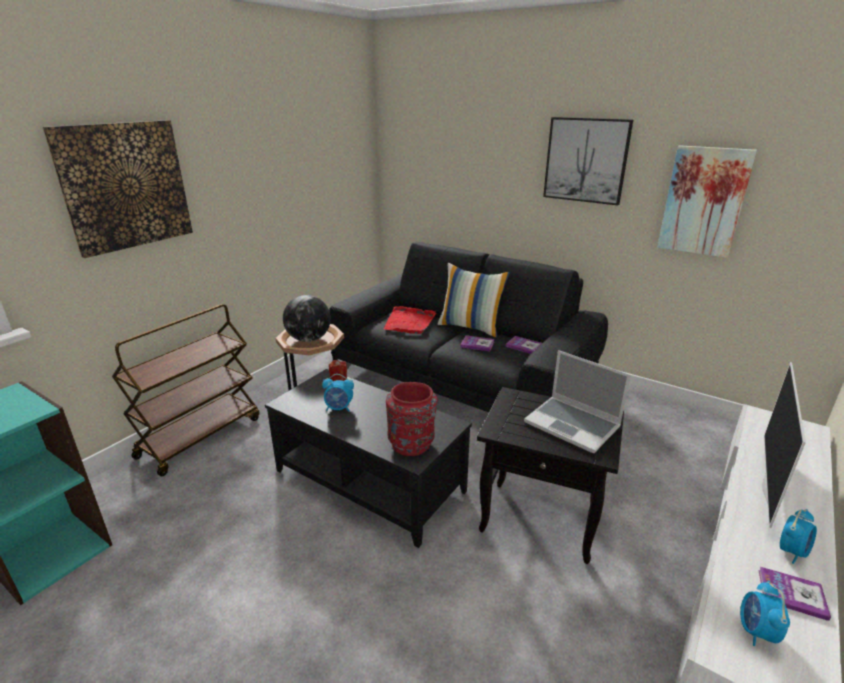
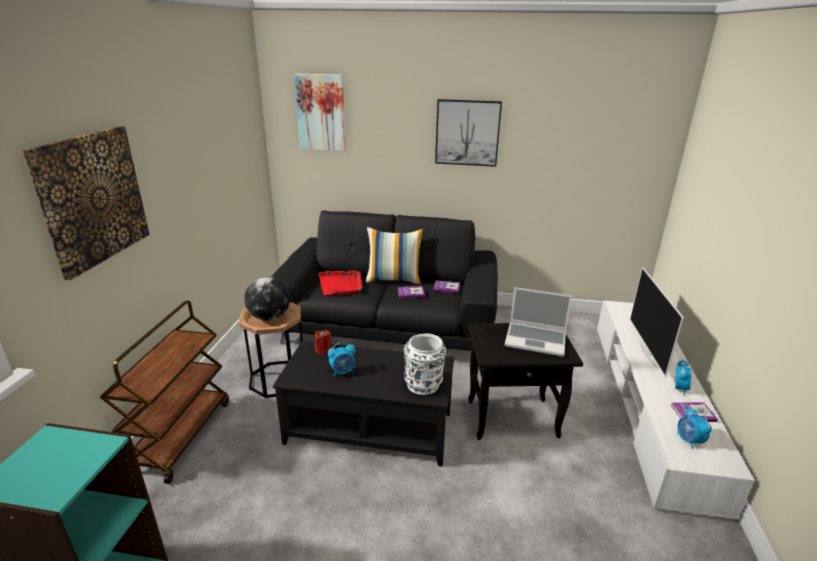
camera: 25 degrees left, 0 degrees up
red vase [386,382,437,456] -> white vase [404,334,446,395]
picture [657,145,757,258] -> picture moved to [294,74,346,151]

